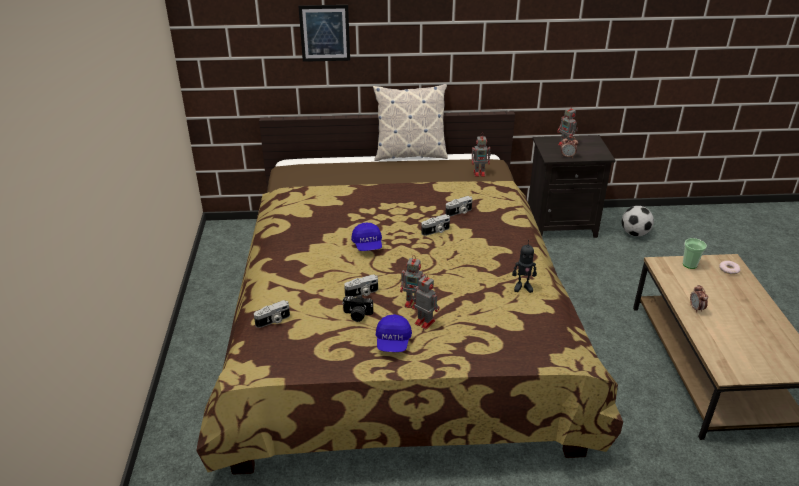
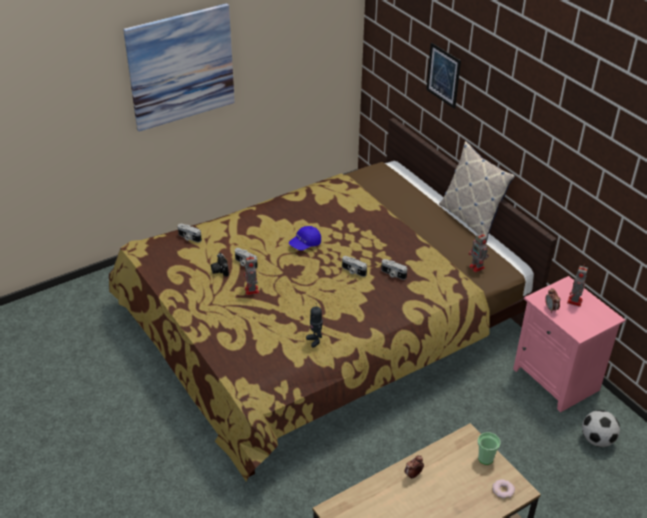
camera: 60 degrees right, 5 degrees up
blue cap [376,314,412,352] -> none
toy robot [411,273,440,330] -> none
black nightstand [528,135,616,238] -> pink nightstand [513,276,625,412]
none -> picture [123,3,235,132]

